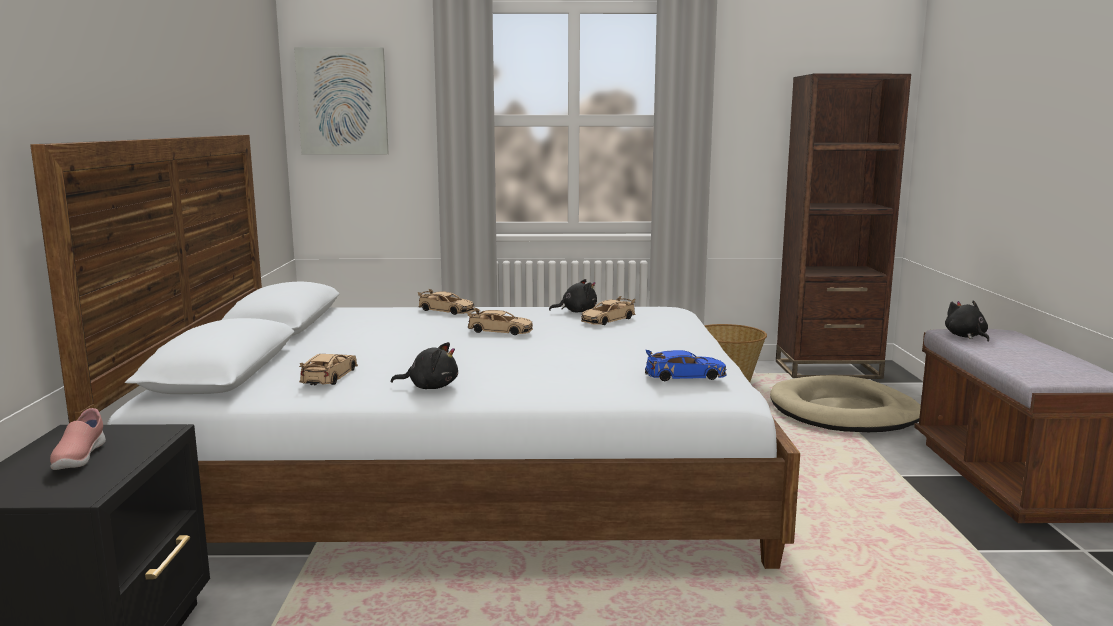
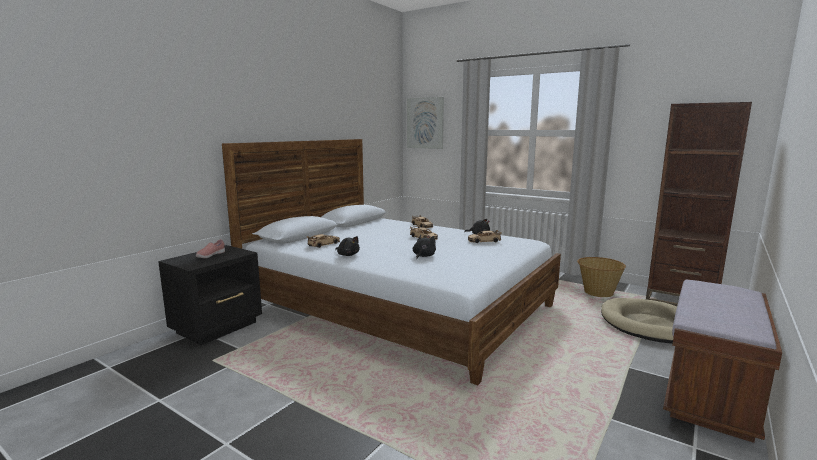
camera: 35 degrees right, 0 degrees up
blue toy car [645,350,727,381] -> none
black plush toy [945,300,989,342] -> black plush toy moved to [413,235,436,259]

